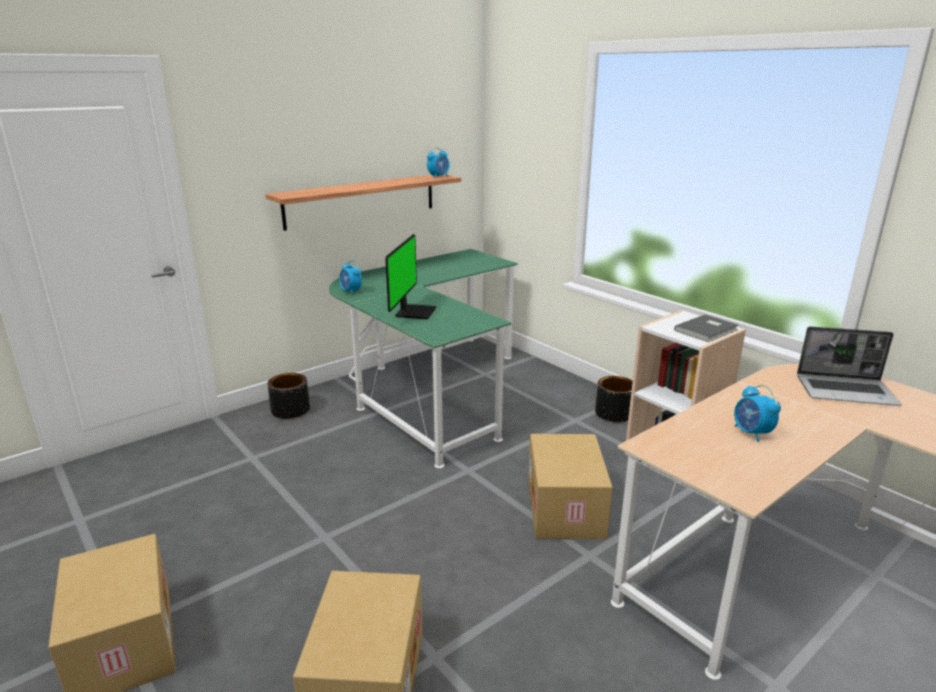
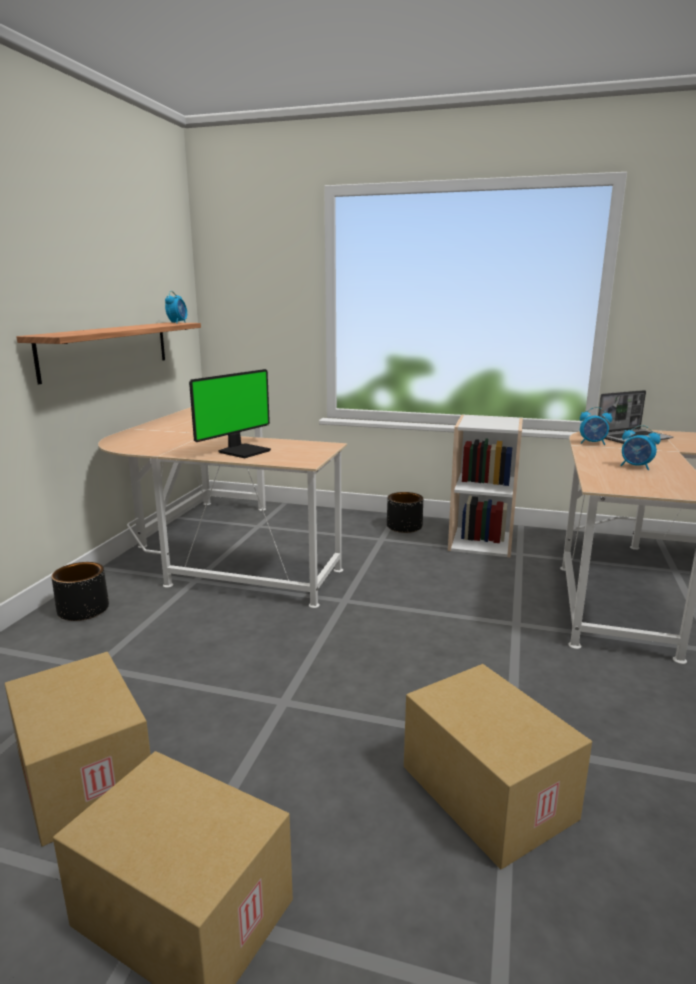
camera: 35 degrees left, 5 degrees down
green desk [329,249,518,468] -> beige desk [98,407,347,608]
alarm clock [339,260,362,295] -> alarm clock moved to [580,407,612,445]
monitor [385,234,436,320] -> monitor turned 60 degrees clockwise [189,369,271,458]
cardboard box [528,434,613,539] -> cardboard box moved to [4,652,151,846]
grey book [674,314,738,342] -> none

